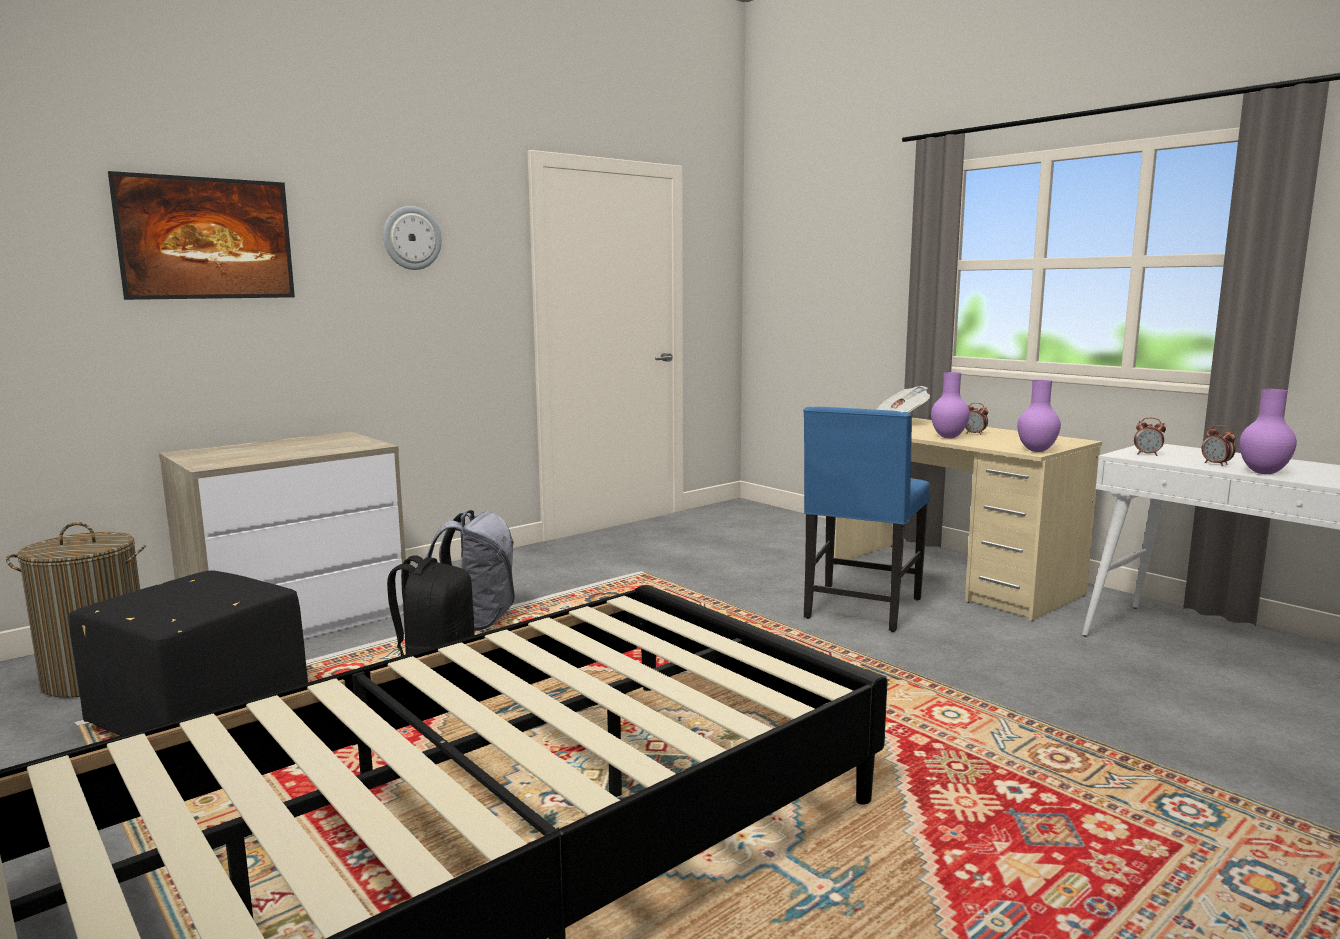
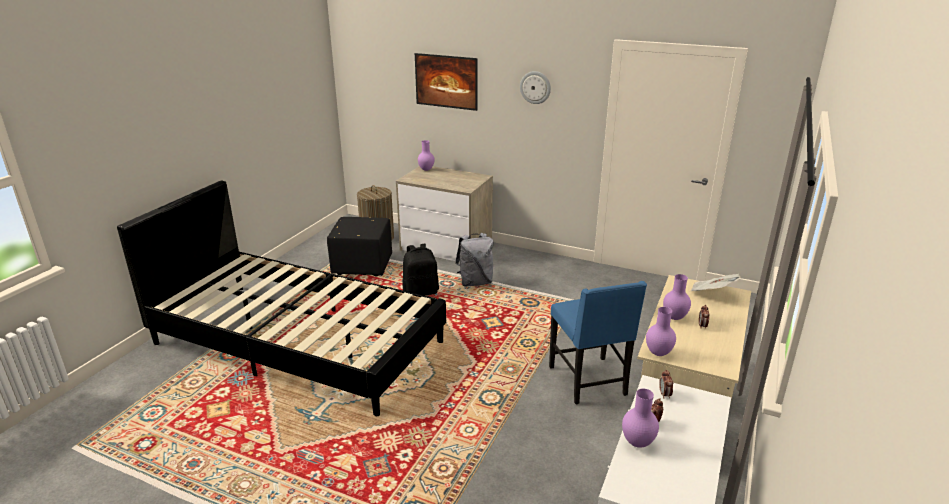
camera: 65 degrees right, 15 degrees up
blue chair [803,407,930,632] -> blue chair turned 105 degrees counterclockwise [549,281,647,404]
none -> purple vase [418,140,435,171]

